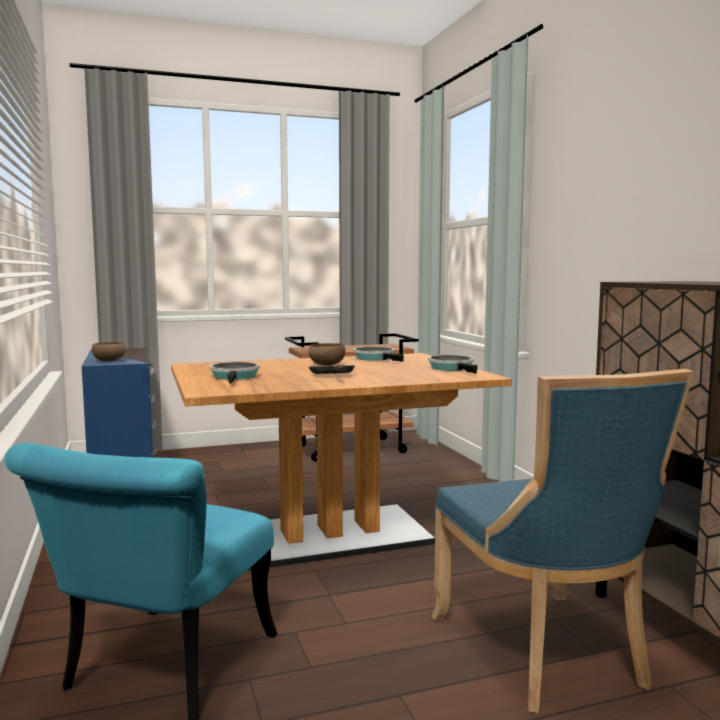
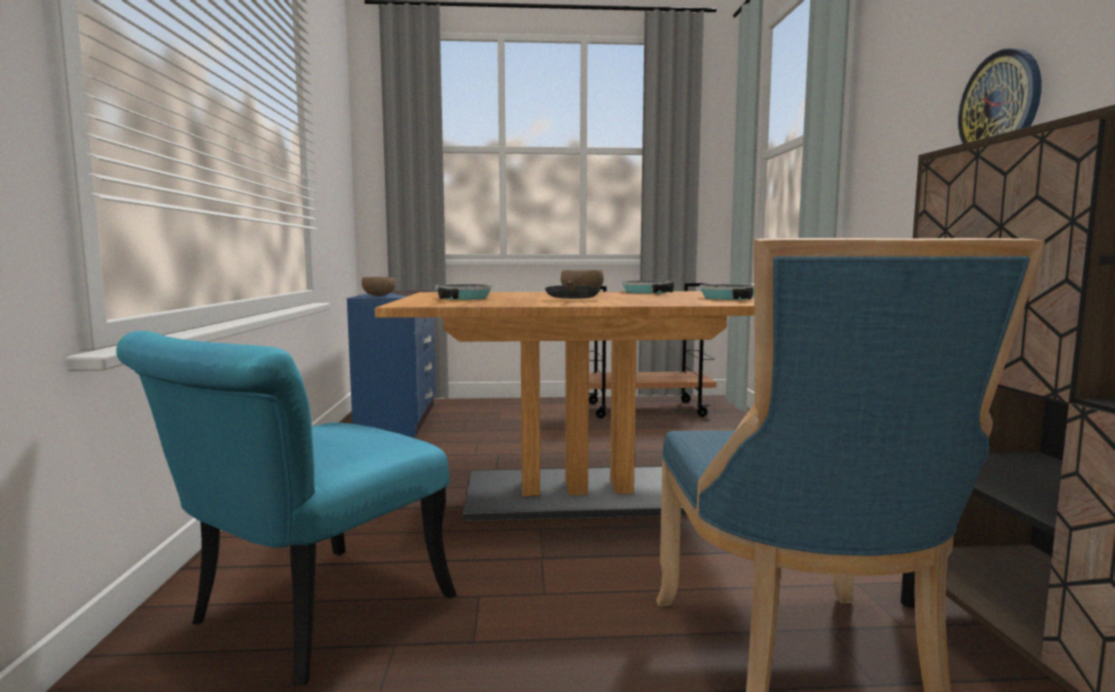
camera: 15 degrees right, 0 degrees up
none -> wall clock [958,48,1042,144]

